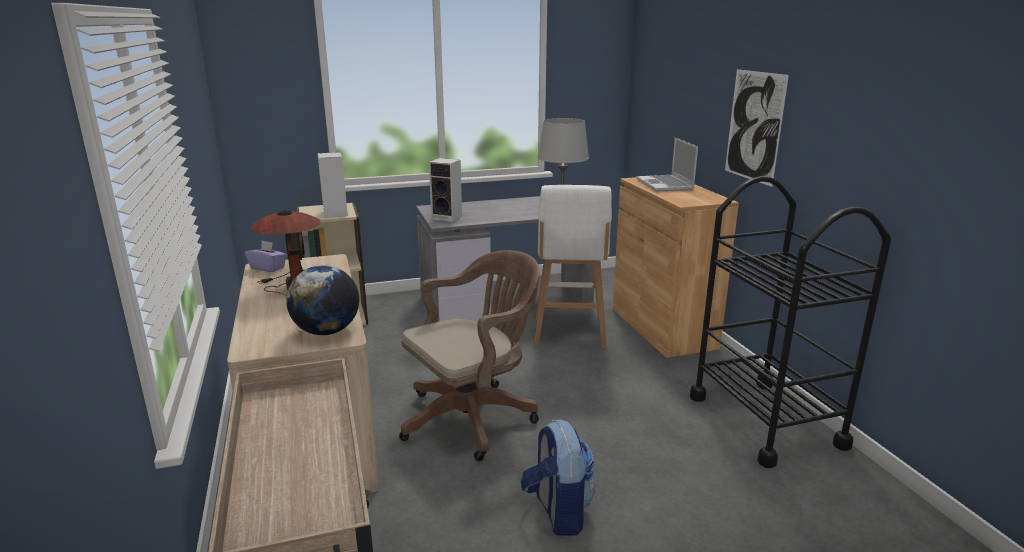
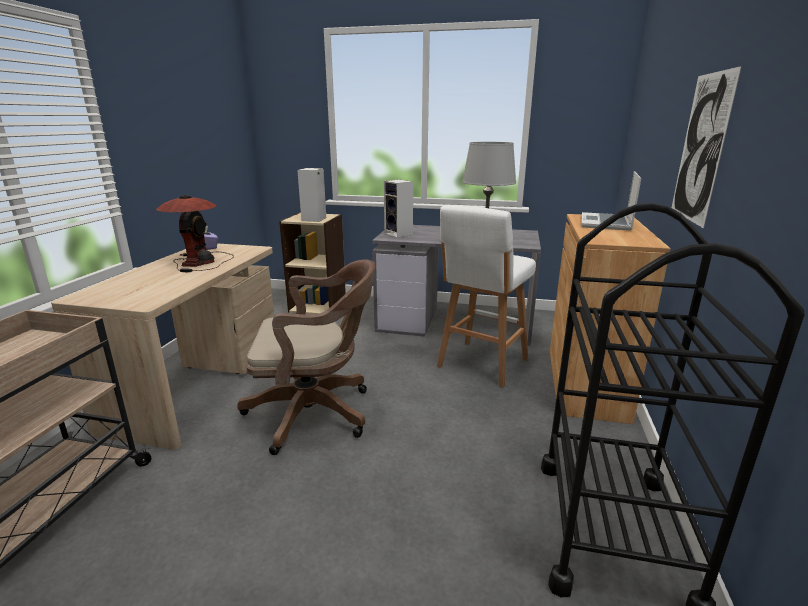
camera: 30 degrees right, 0 degrees up
globe [286,265,359,335] -> none
backpack [521,419,595,536] -> none

